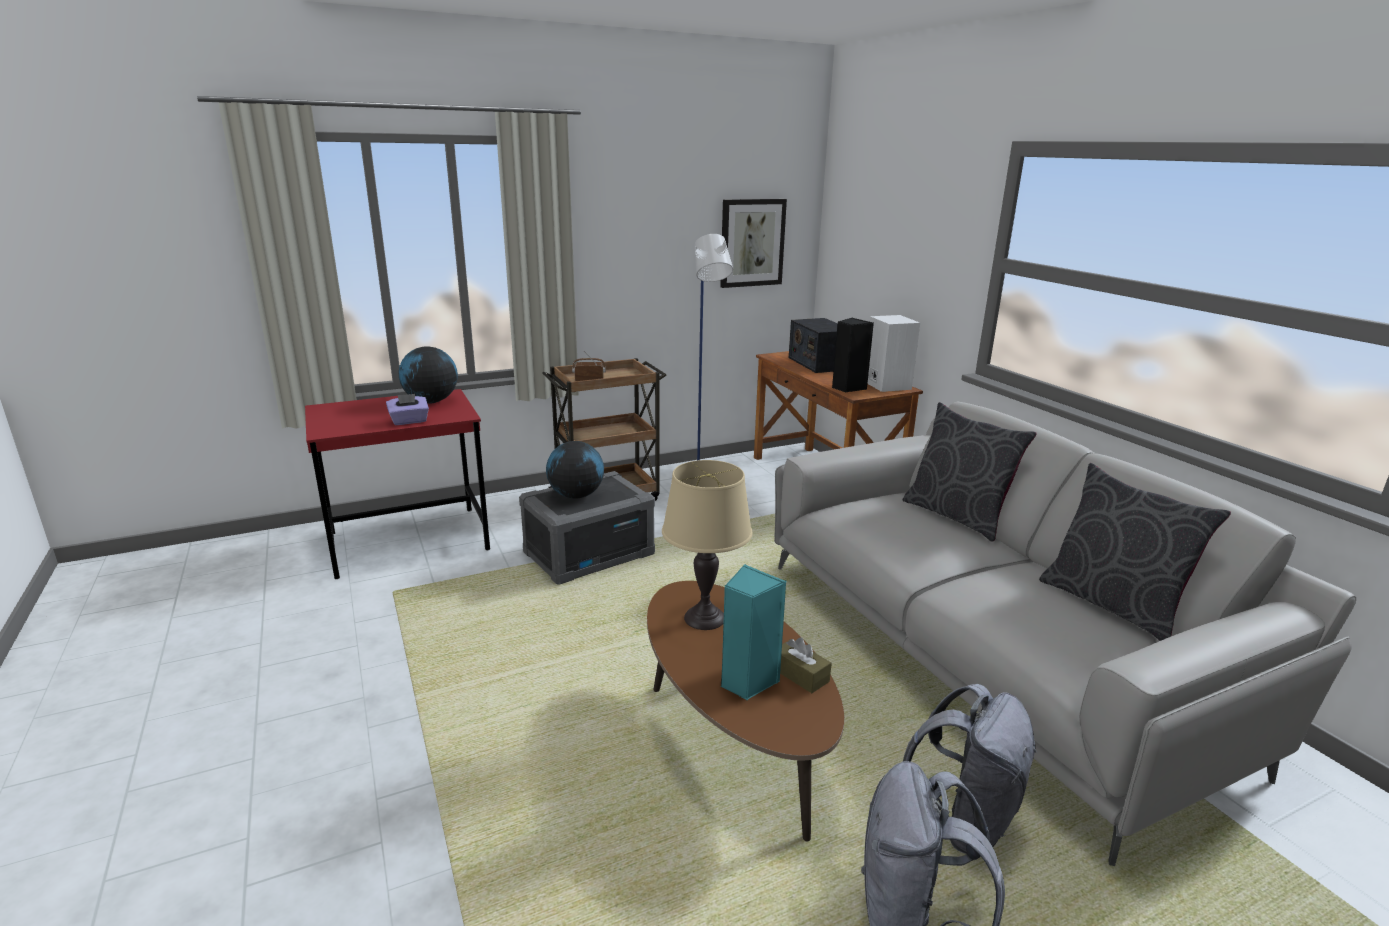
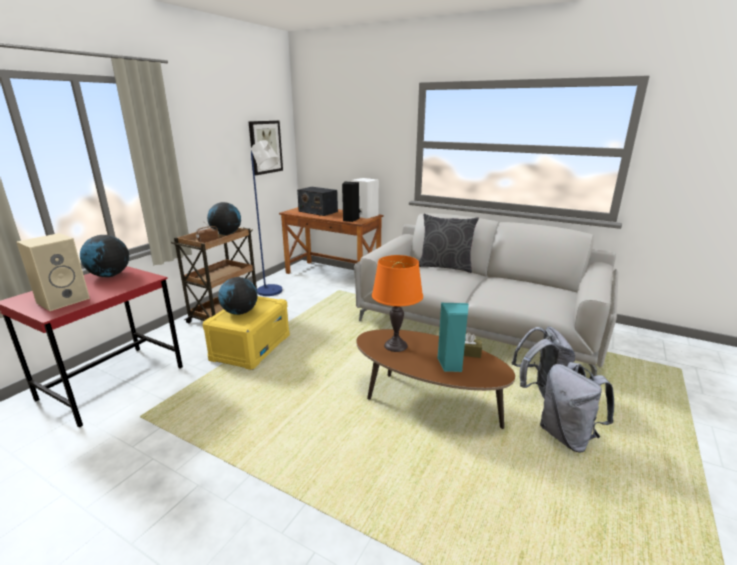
camera: 35 degrees left, 0 degrees up
purple tissue box [386,394,429,425] -> none
grey storage box [519,471,655,585] -> yellow storage box [202,296,290,370]
beige table lamp [662,460,753,630] -> orange table lamp [372,255,423,352]
grey pillow [1039,463,1231,641] -> none
none -> beige speaker [16,233,90,311]
none -> globe [207,202,241,235]

